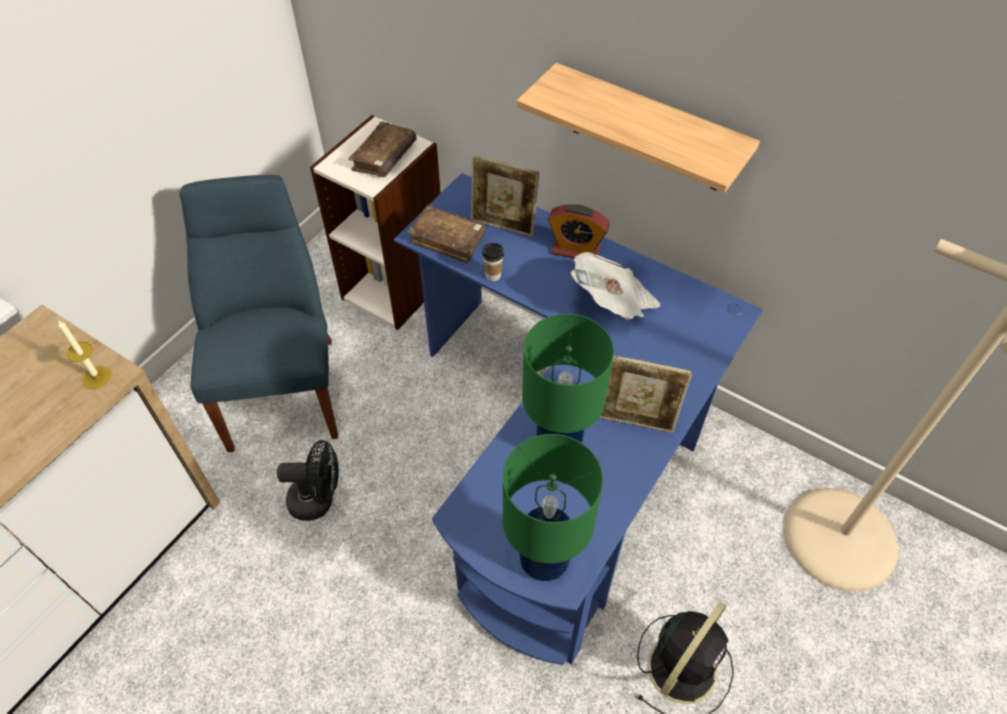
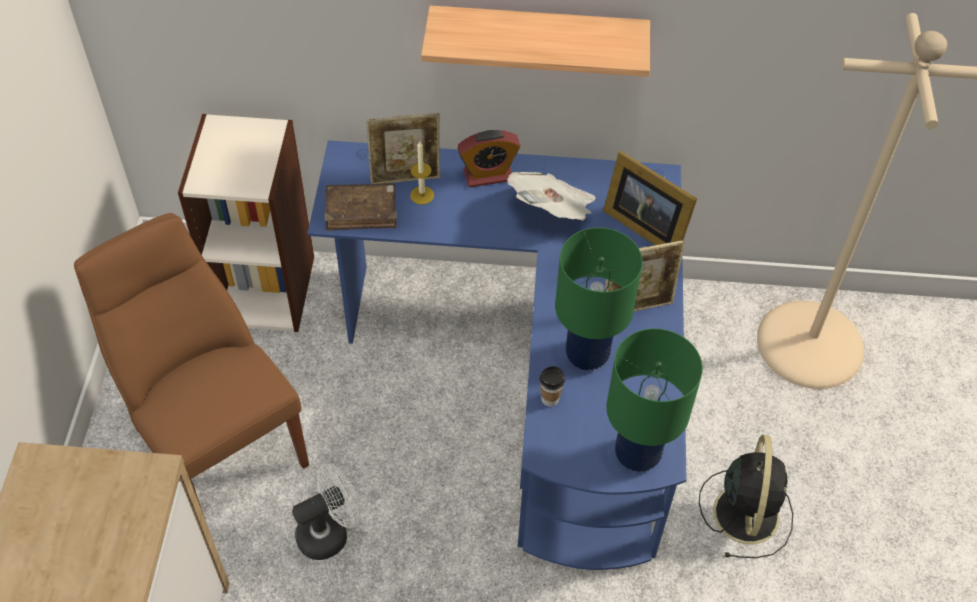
camera: 30 degrees left, 0 degrees up
candle [58,320,111,389] -> candle moved to [410,141,434,205]
blue chair [179,175,338,452] -> brown chair [74,213,309,518]
black fan [277,440,339,521] -> white fan [292,464,360,560]
brown book [348,121,417,177] -> none
cup [482,243,504,281] -> cup moved to [540,366,565,407]
none -> picture frame [603,151,697,245]

